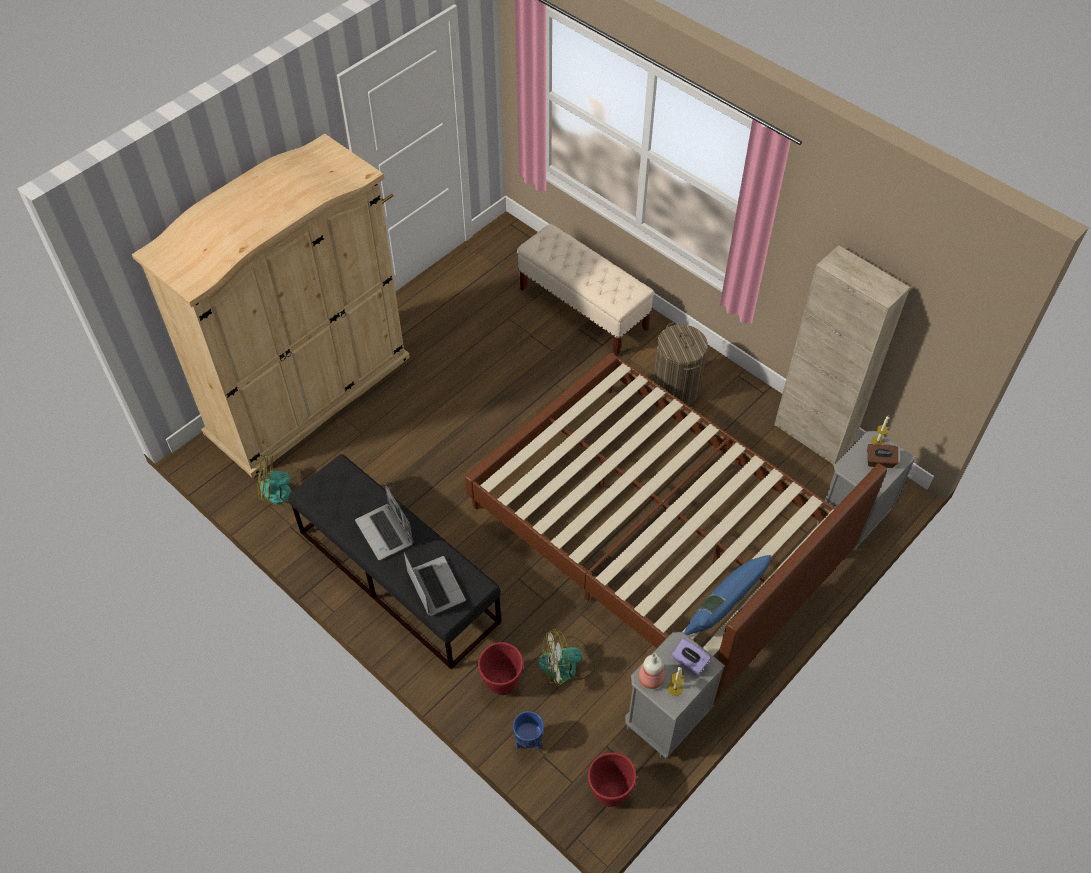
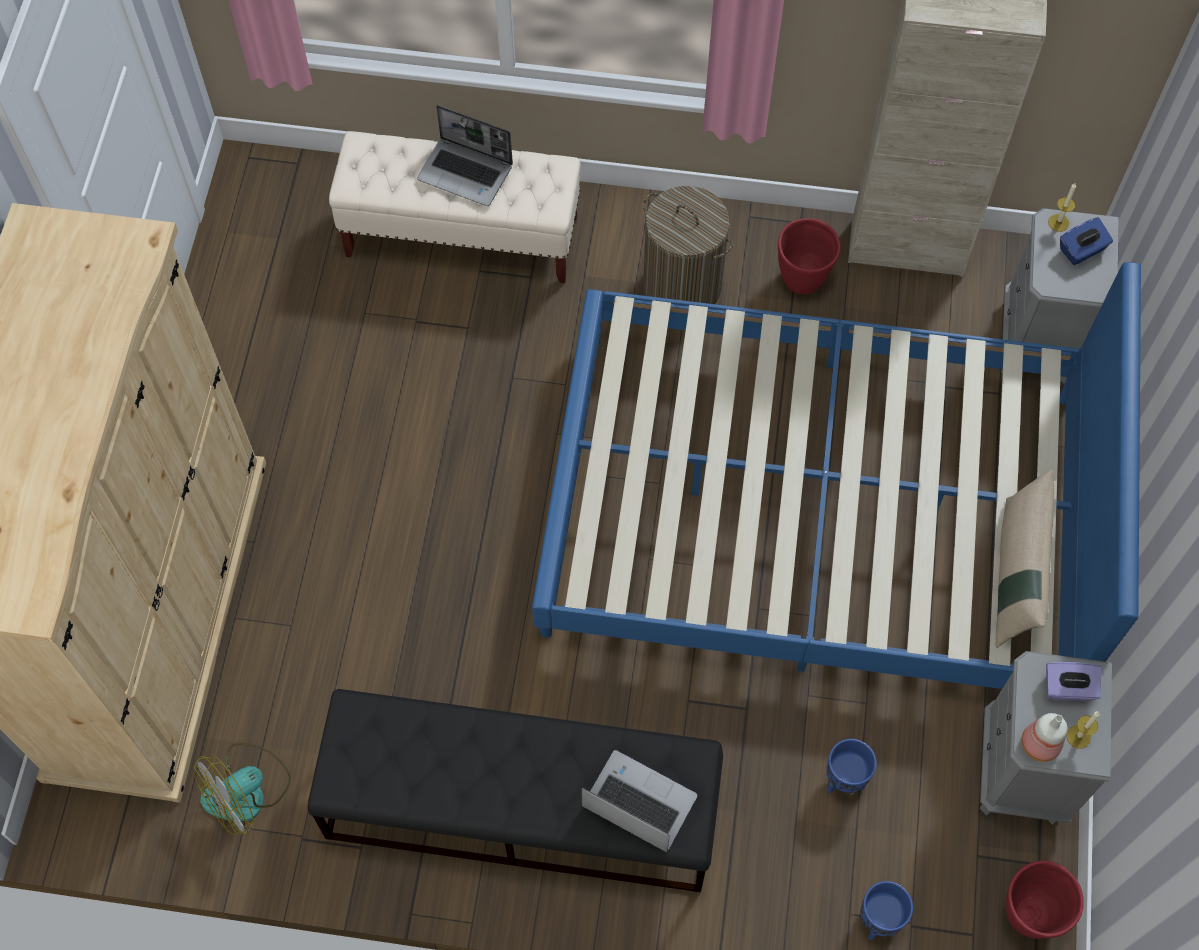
camera: 35 degrees left, 10 degrees up
laptop [355,484,414,561] -> laptop moved to [417,105,513,206]
brown bed [464,353,887,703] -> blue bed [532,262,1141,689]
red planter [478,642,523,695] -> red planter moved to [778,218,841,294]
fan [539,629,595,686] -> blue planter [826,739,877,794]
blue pillow [684,555,771,635] -> beige pillow [996,470,1055,648]
brown tissue box [867,444,898,468] -> blue tissue box [1060,217,1113,265]

